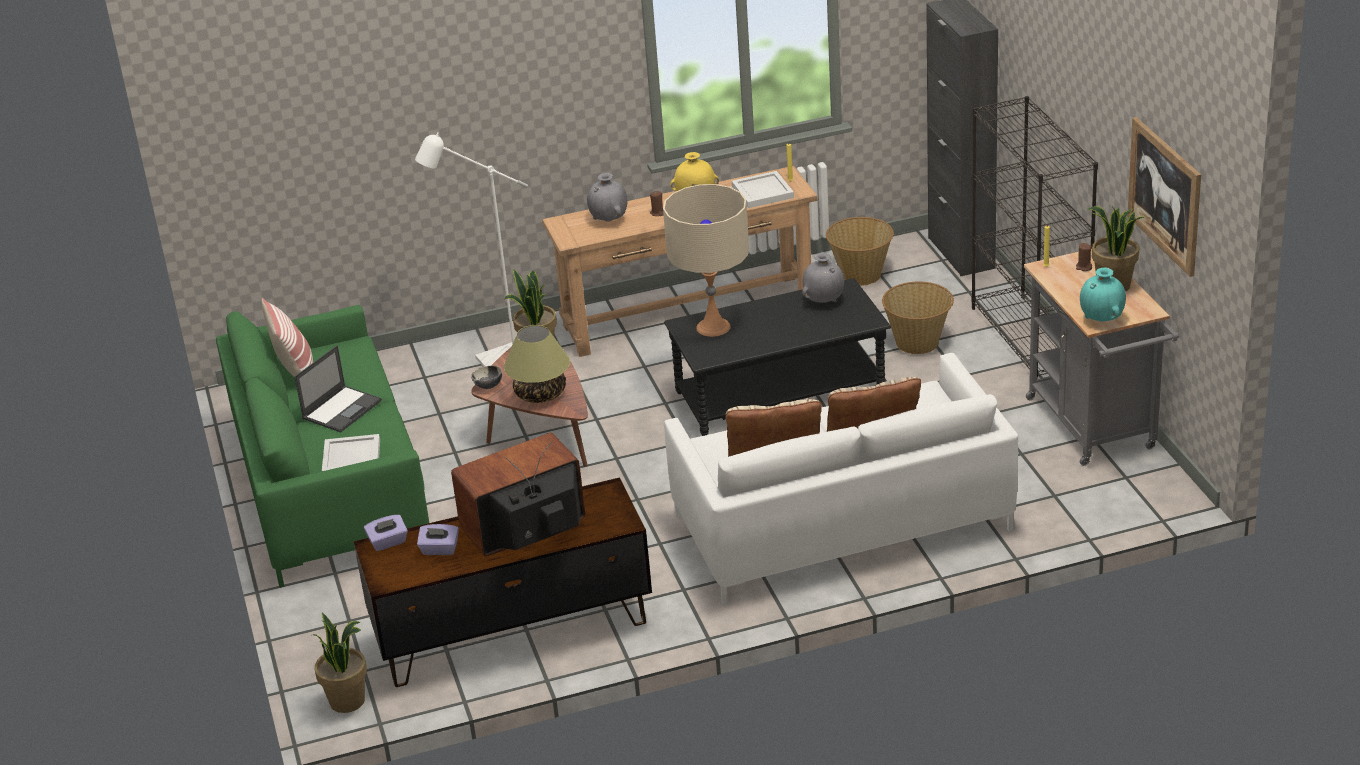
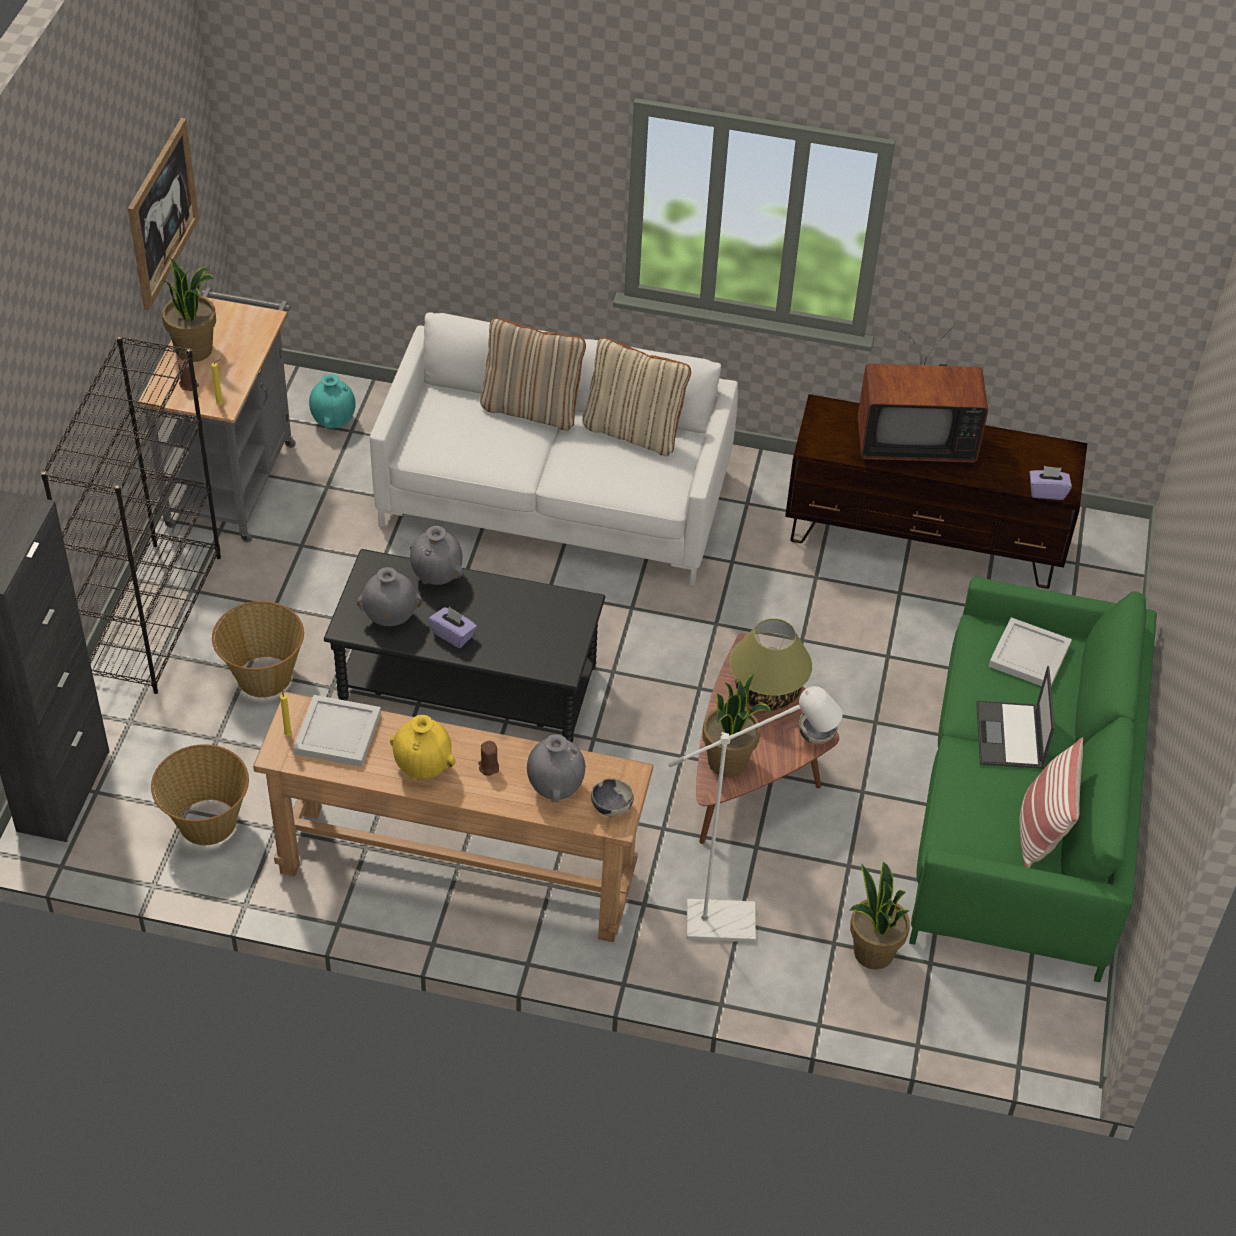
camera: 155 degrees left, 15 degrees up
laptop [294,345,382,433] -> laptop turned 60 degrees counterclockwise [976,666,1055,769]
potted plant [313,613,367,713] -> potted plant moved to [849,862,910,970]
purple tissue box [417,524,459,555] -> purple tissue box moved to [429,606,477,648]
beige table lamp [663,184,749,337] -> none
turquoise vase [1080,267,1126,322] -> turquoise vase moved to [309,374,356,428]
none -> grey vase [410,526,463,585]
none -> bowl [591,779,634,817]

